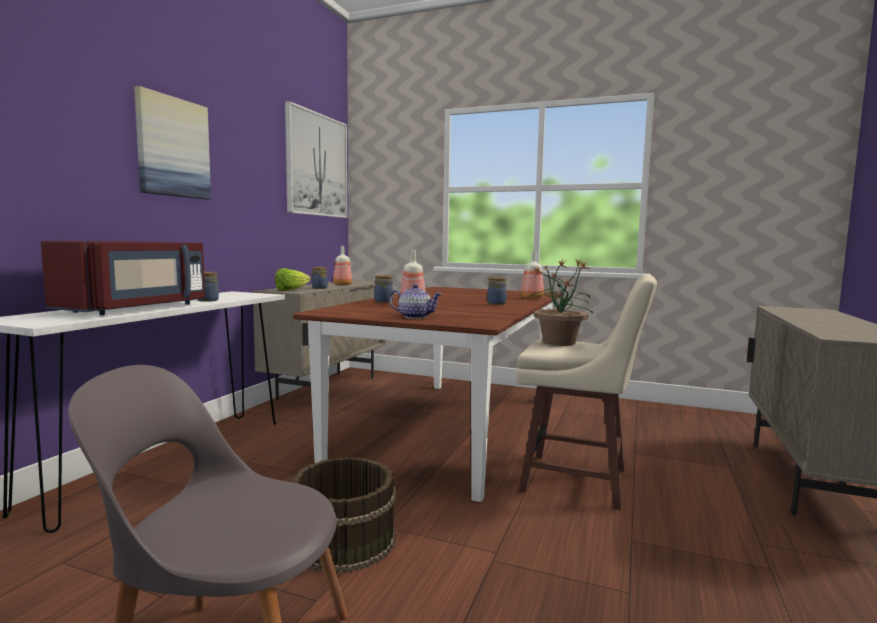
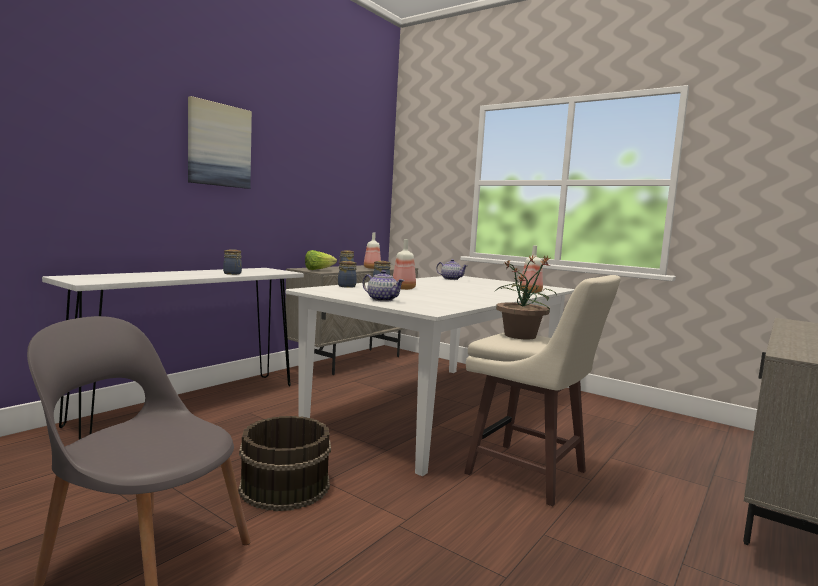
camera: 15 degrees right, 0 degrees up
red microwave [41,241,205,315] -> none
picture [285,101,347,218] -> none
brown dining table [293,287,561,502] -> white dining table [285,276,574,476]
jar [487,277,507,305] -> jar moved to [338,261,357,288]
none -> teapot [436,259,468,280]

